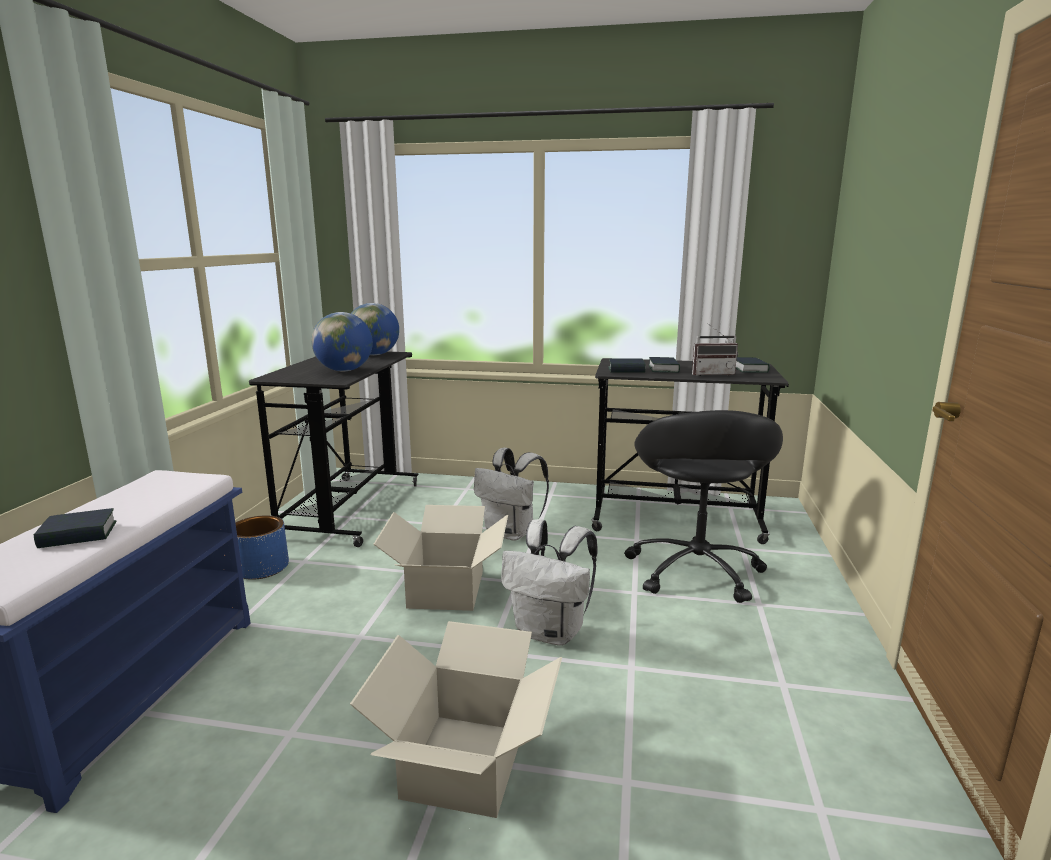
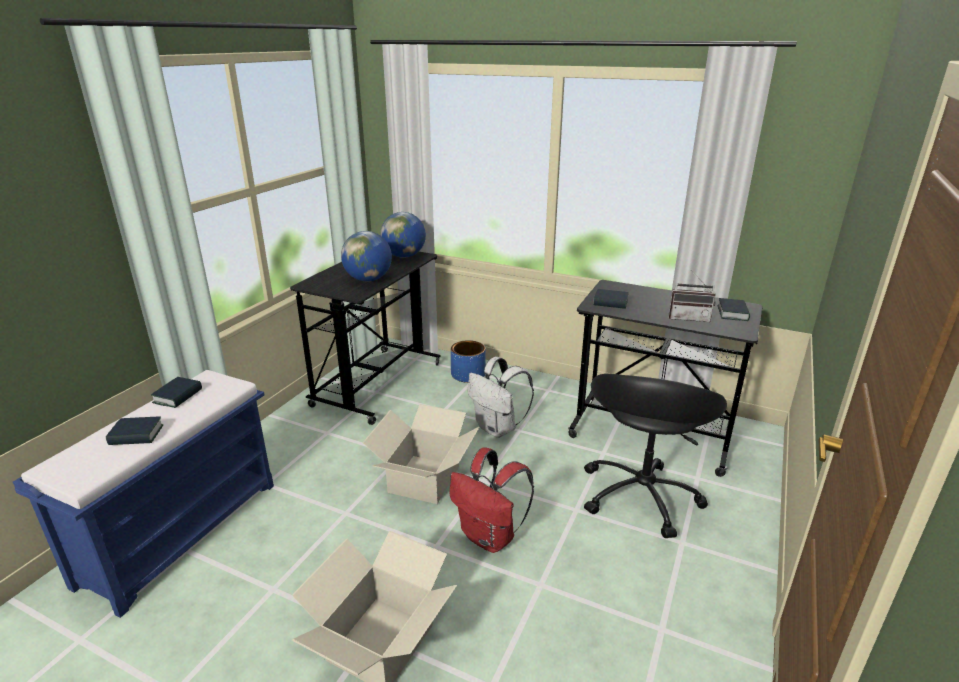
camera: 15 degrees right, 10 degrees up
blue planter [235,515,289,580] -> blue planter moved to [451,340,486,383]
white backpack [501,519,598,646] -> red backpack [449,447,534,553]
book [649,357,680,373] -> book moved to [151,377,202,408]

